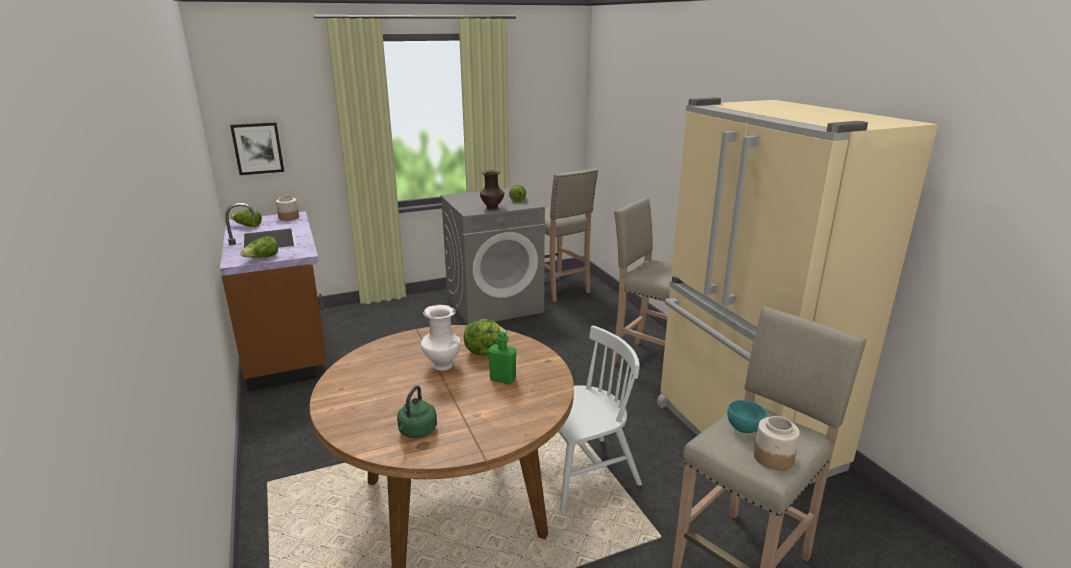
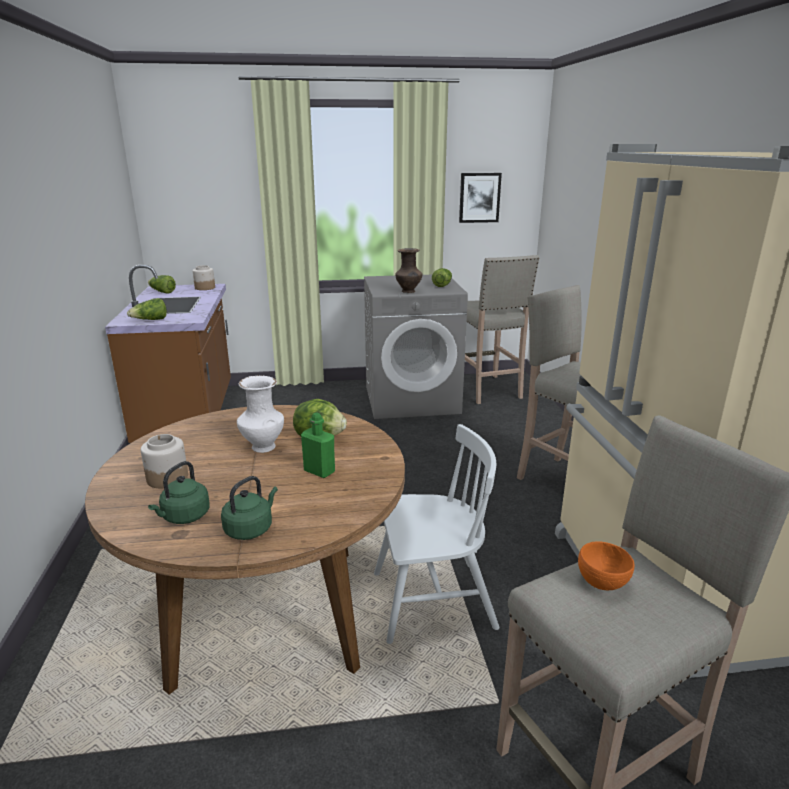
camera: 15 degrees right, 0 degrees up
picture [230,122,284,175] -> picture moved to [459,173,502,223]
turquoise bowl [727,400,767,433] -> orange bowl [578,541,635,590]
jar [754,416,800,470] -> jar moved to [141,434,188,488]
none -> green kettle [221,476,278,540]

